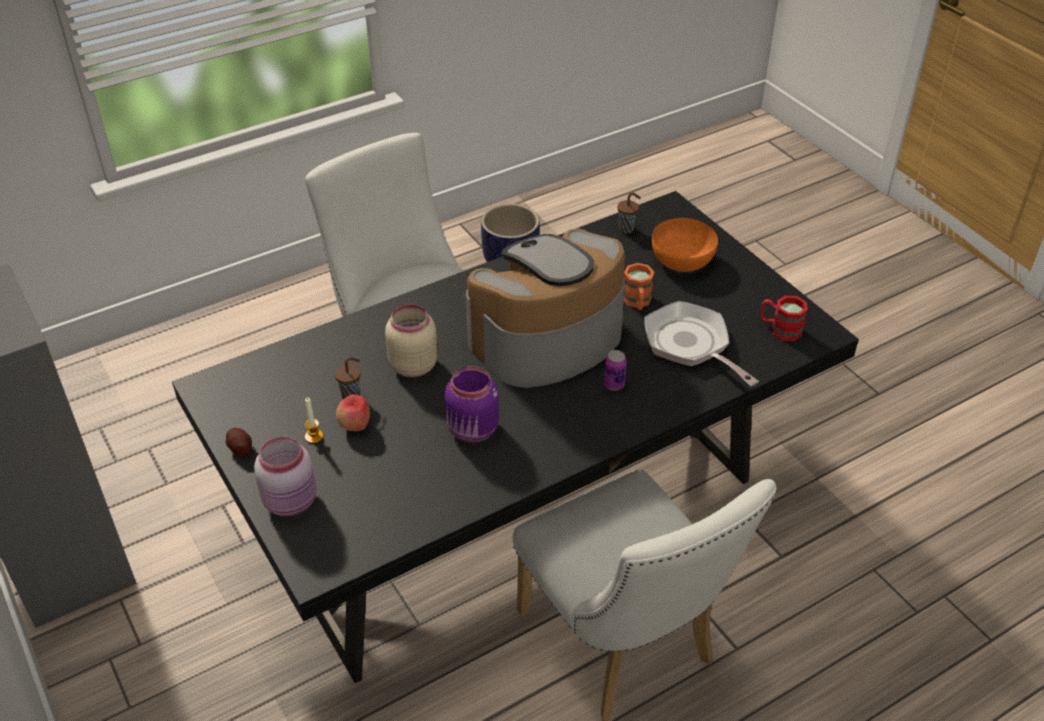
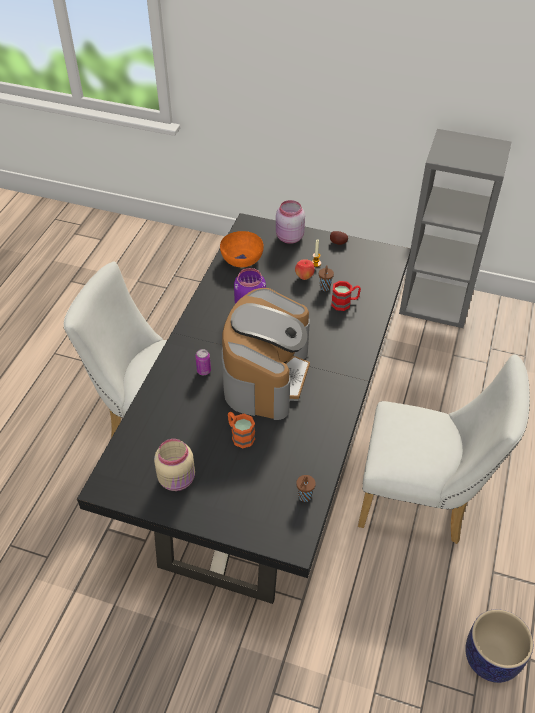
camera: 140 degrees right, 5 degrees up
beige jar [385,304,438,377] -> beige jar moved to [154,439,195,491]
frying pan [645,301,759,386] -> none
orange bowl [652,218,718,272] -> orange bowl moved to [220,231,264,267]
red mug [761,296,808,341] -> red mug moved to [331,281,361,311]

